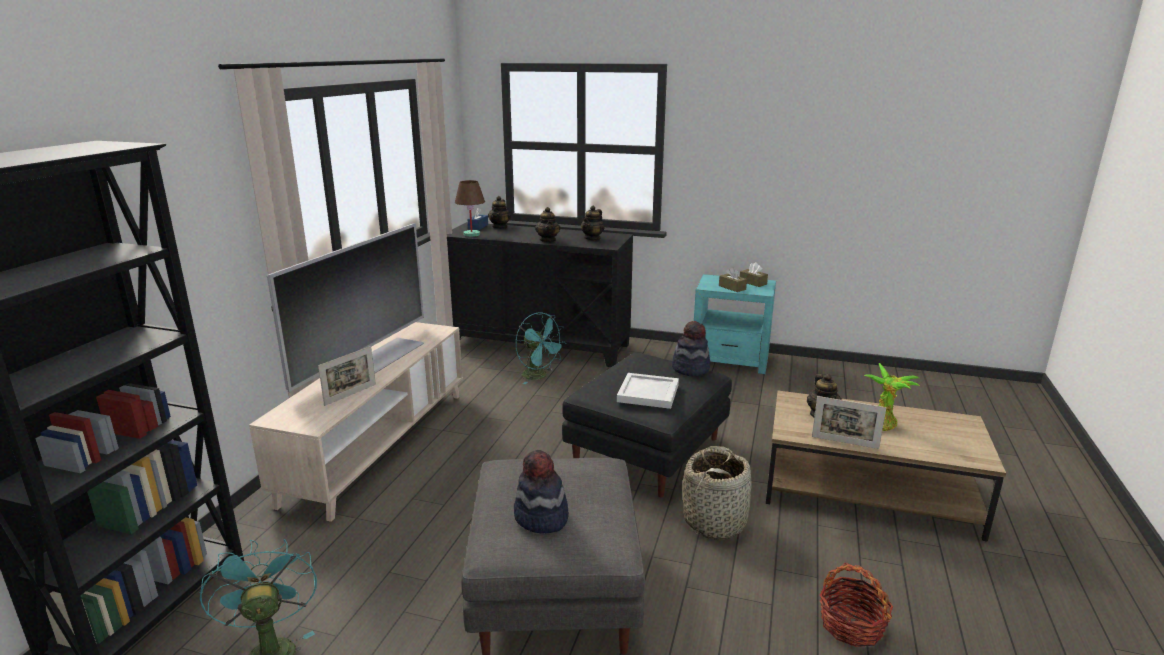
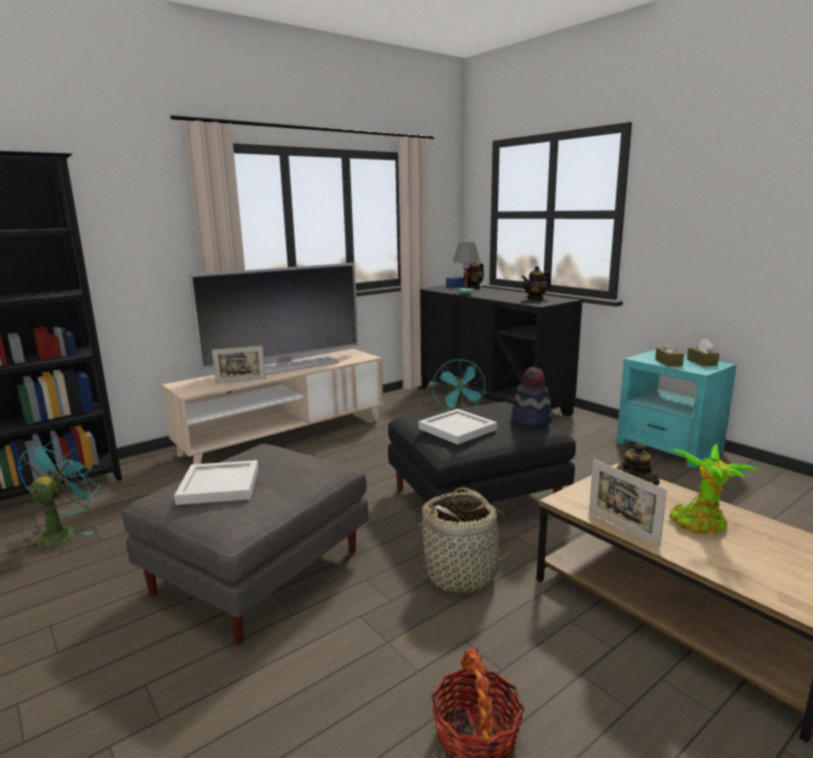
camera: 35 degrees right, 5 degrees down
brown table lamp [455,180,485,237] -> none
hat [514,450,569,533] -> white tray [174,460,259,505]
teapot [535,207,560,242] -> none
none -> grey table lamp [453,242,480,293]

